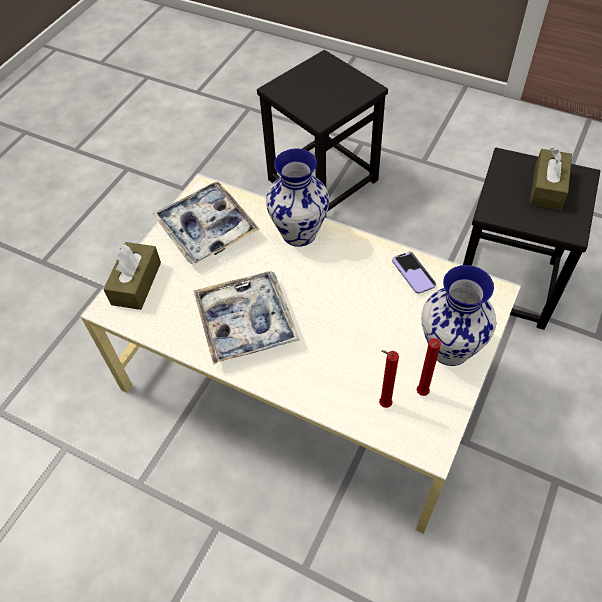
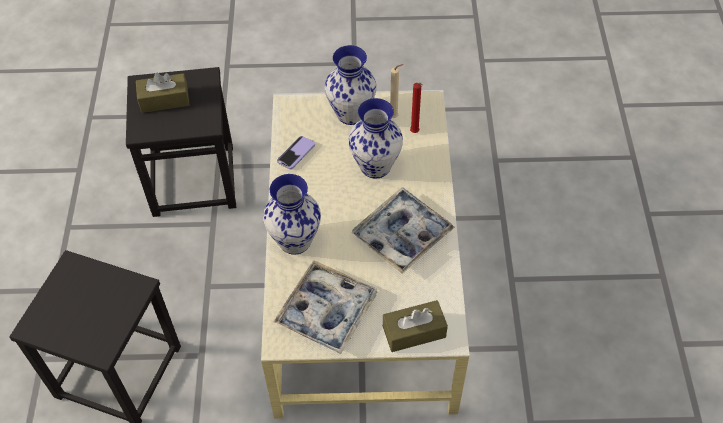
camera: 120 degrees left, 0 degrees up
red candle [417,338,441,396] -> beige candle [390,64,404,118]
none -> vase [348,98,403,179]

